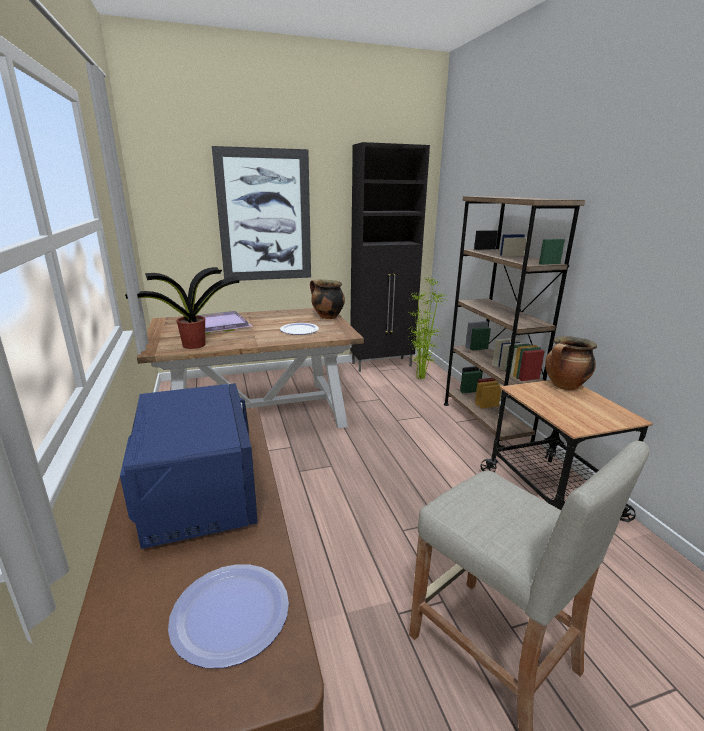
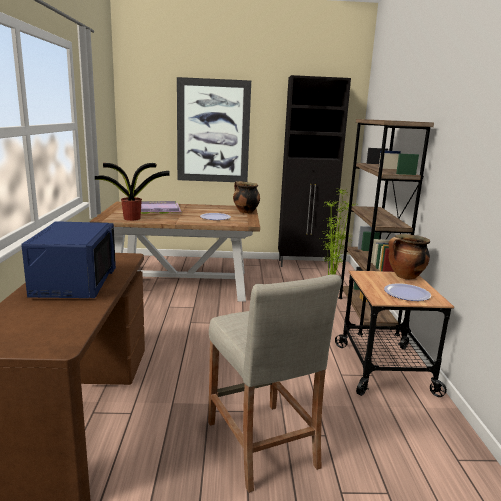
camera: 15 degrees right, 5 degrees down
plate [168,564,289,668] -> plate moved to [384,283,431,301]

